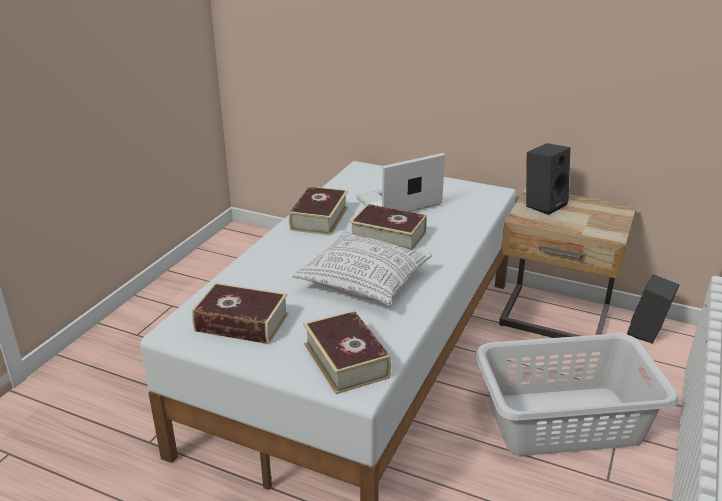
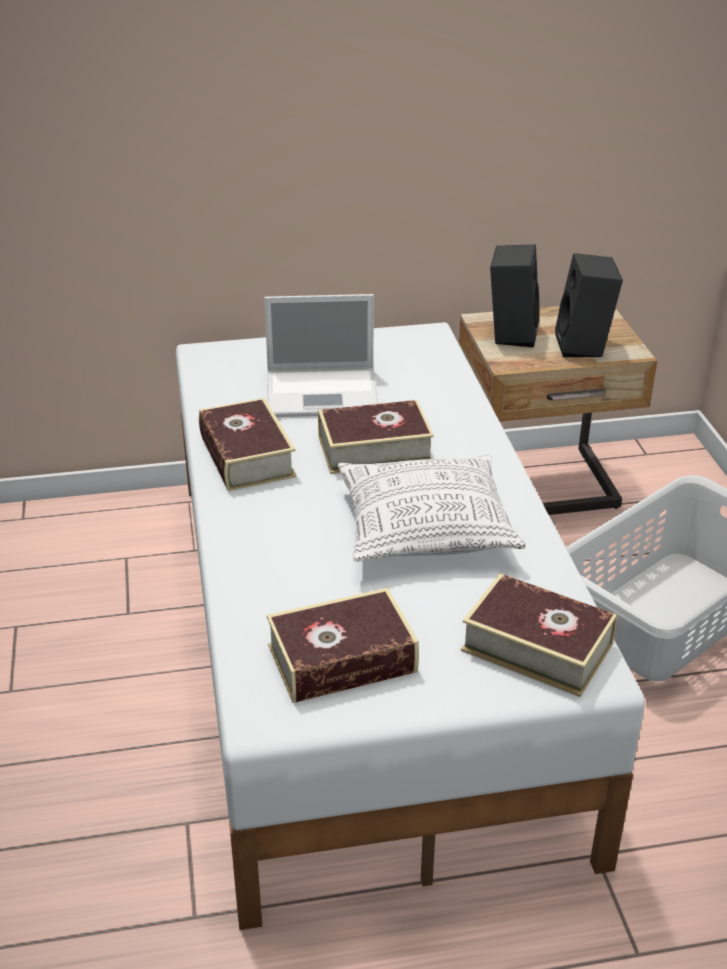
camera: 35 degrees left, 5 degrees up
laptop [356,153,445,212] -> laptop turned 120 degrees counterclockwise [264,294,378,417]
black speaker [627,274,679,344] -> black speaker moved to [555,253,623,357]

